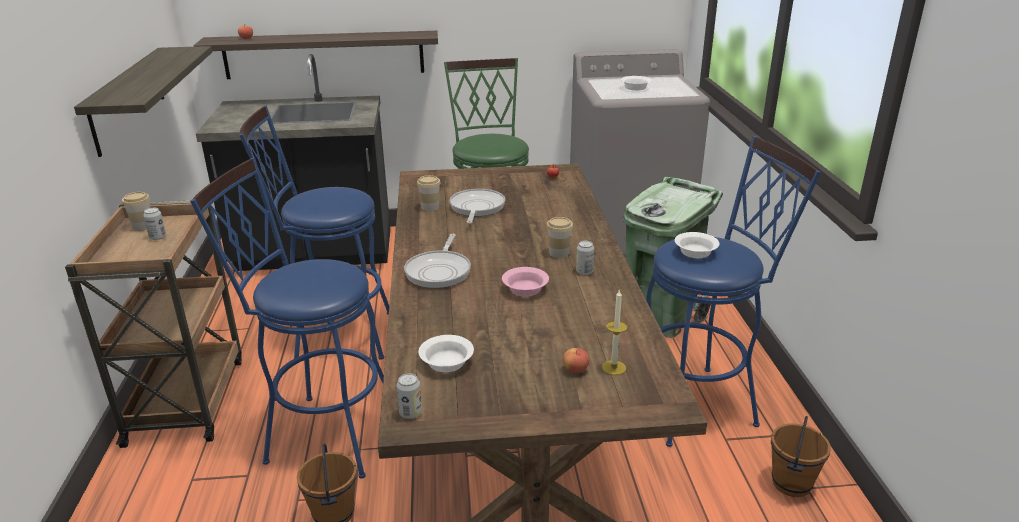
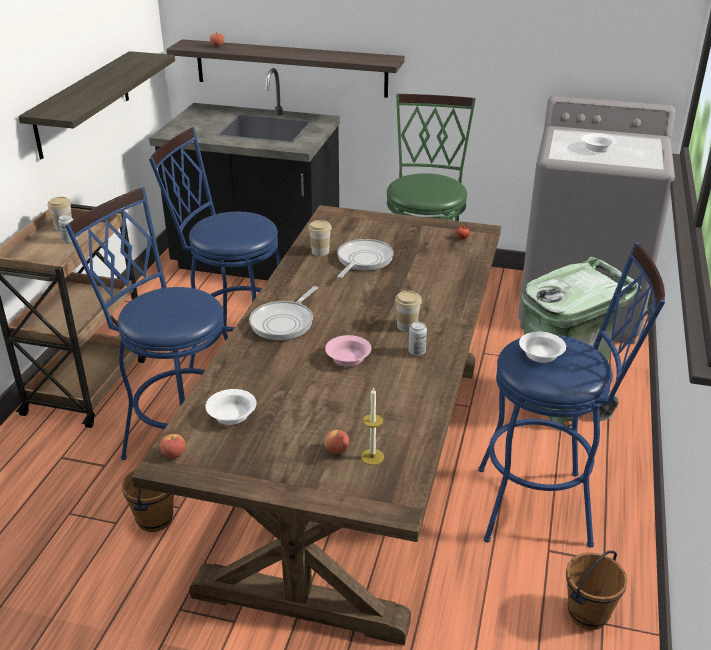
camera: 20 degrees right, 5 degrees up
can [397,373,422,419] -> apple [160,434,186,458]

